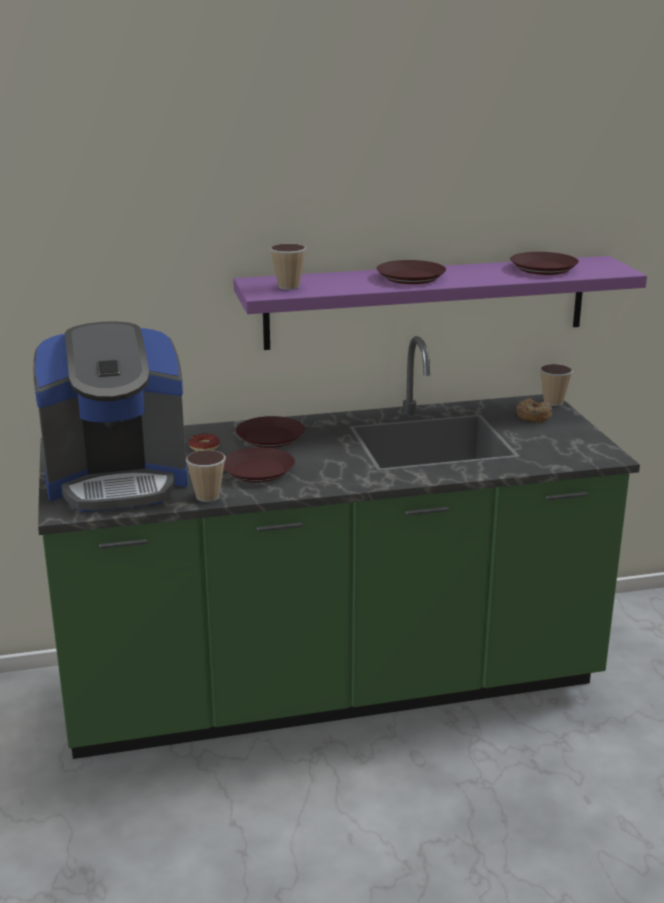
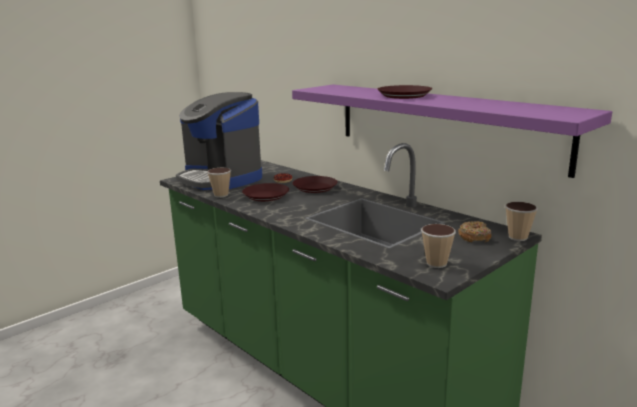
camera: 60 degrees right, 5 degrees down
cup [270,244,306,290] -> cup moved to [421,224,456,268]
brown plate [510,252,579,275] -> none

